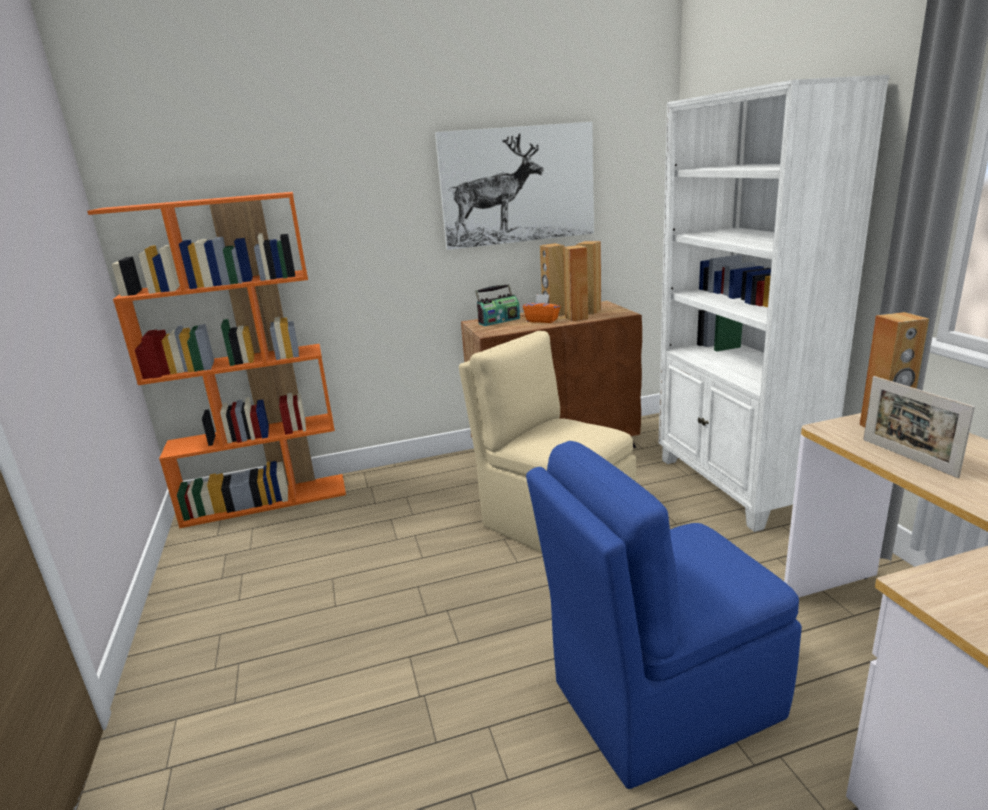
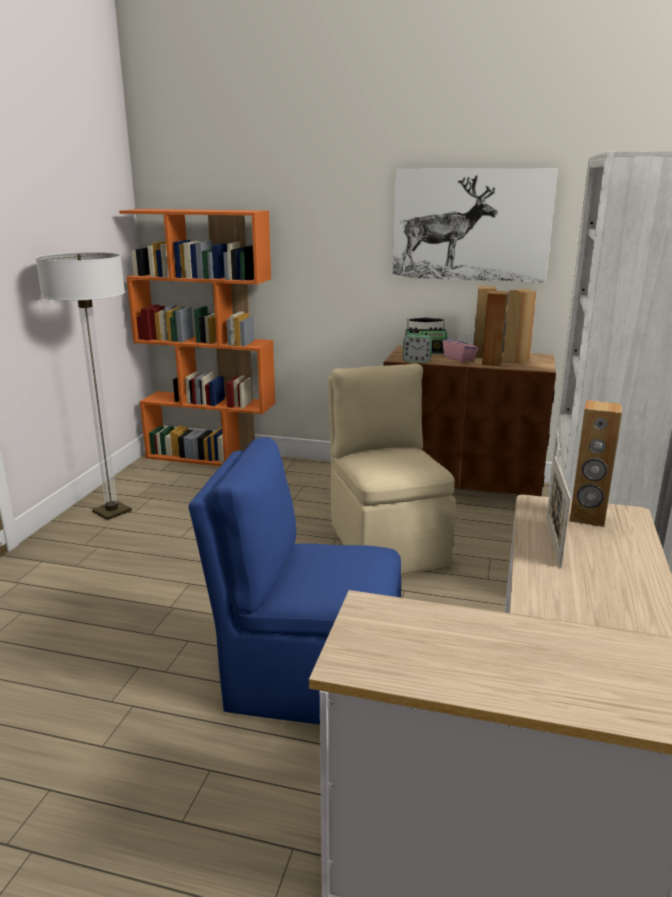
camera: 30 degrees right, 0 degrees up
orange tissue box [523,294,561,323] -> pink tissue box [443,333,479,362]
none -> floor lamp [35,252,132,520]
none -> alarm clock [403,334,432,363]

